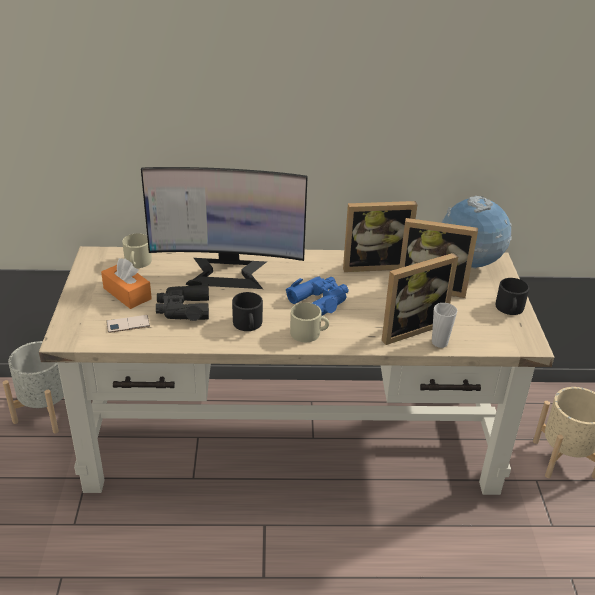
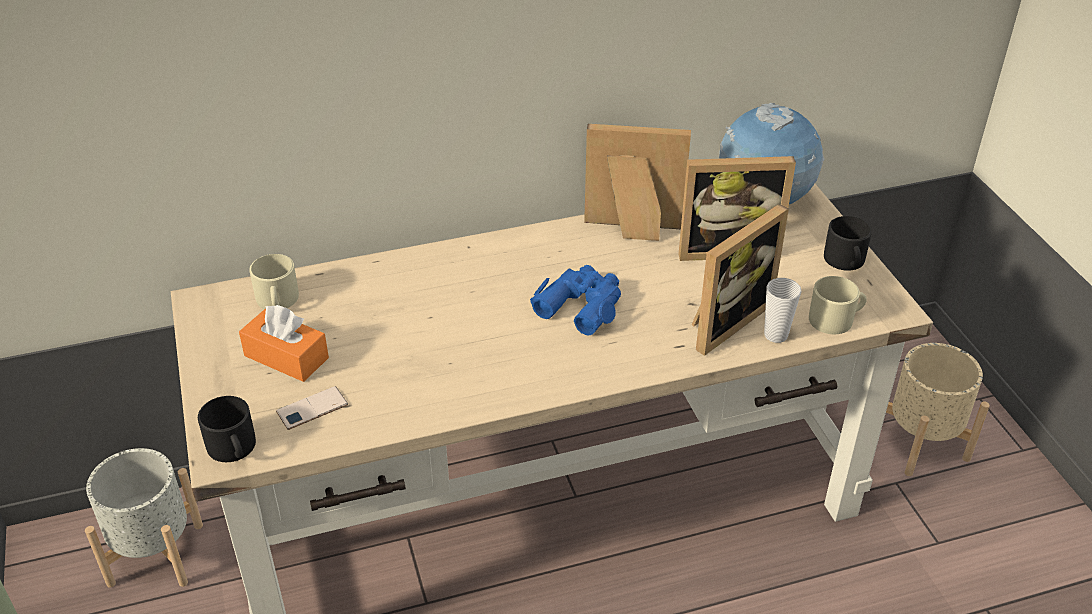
camera: 15 degrees left, 5 degrees up
monitor [141,167,308,289] -> none
black binoculars [156,280,209,321] -> none
black mug [232,292,263,331] -> black mug moved to [198,396,256,462]
beige mug [290,302,329,342] -> beige mug moved to [809,276,867,334]
picture frame [343,201,418,272] -> picture frame turned 150 degrees counterclockwise [584,124,691,241]

